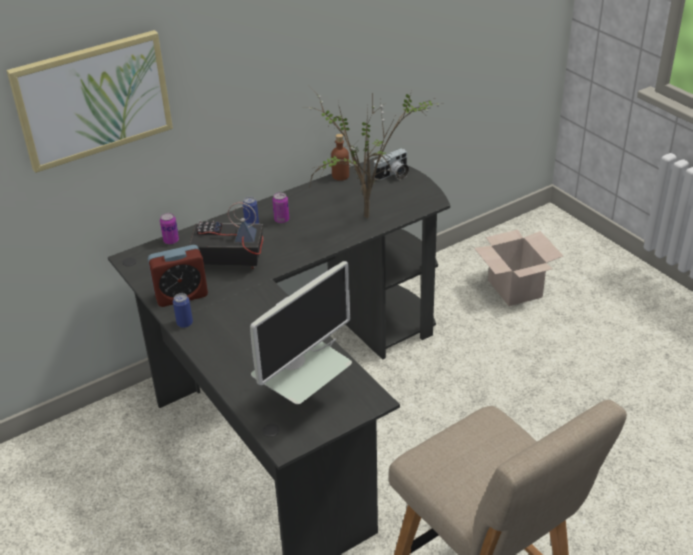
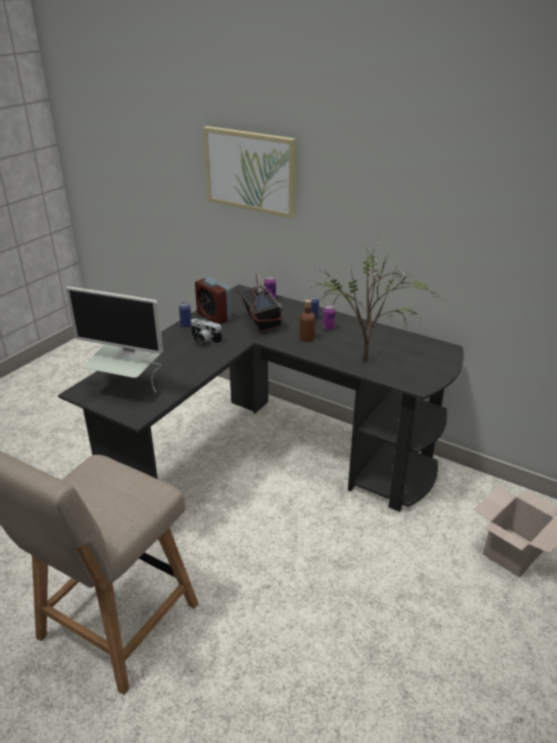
camera: 65 degrees right, 5 degrees down
brown bottle [331,134,349,181] -> brown bottle moved to [299,299,316,342]
camera [374,148,409,180] -> camera moved to [191,319,222,346]

